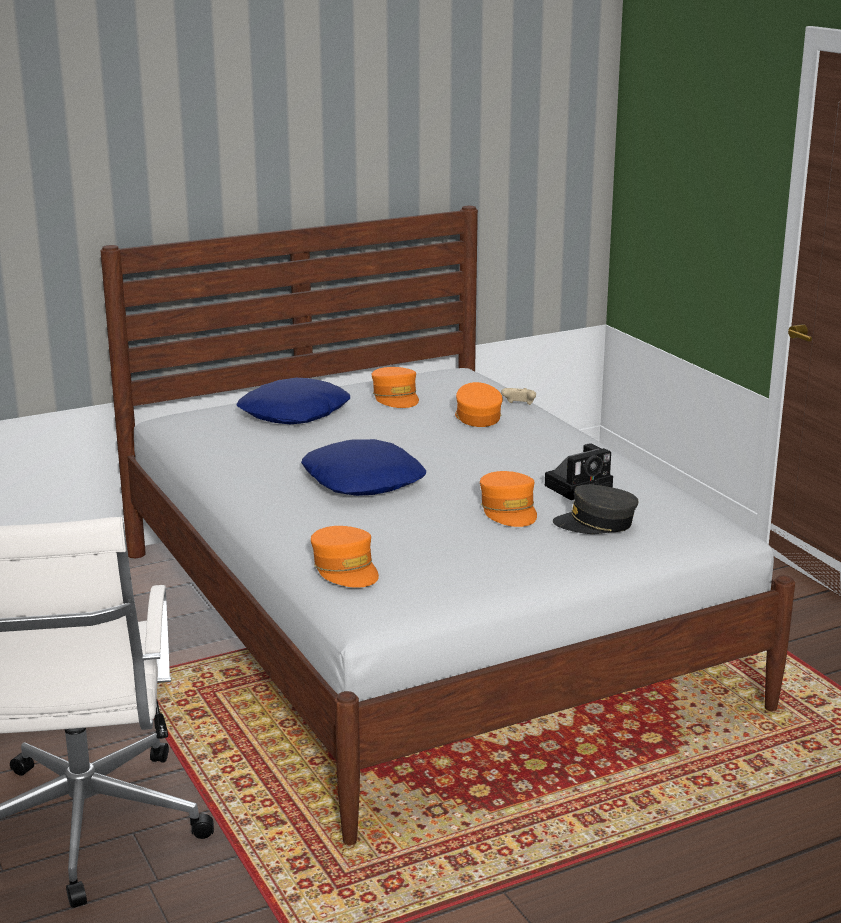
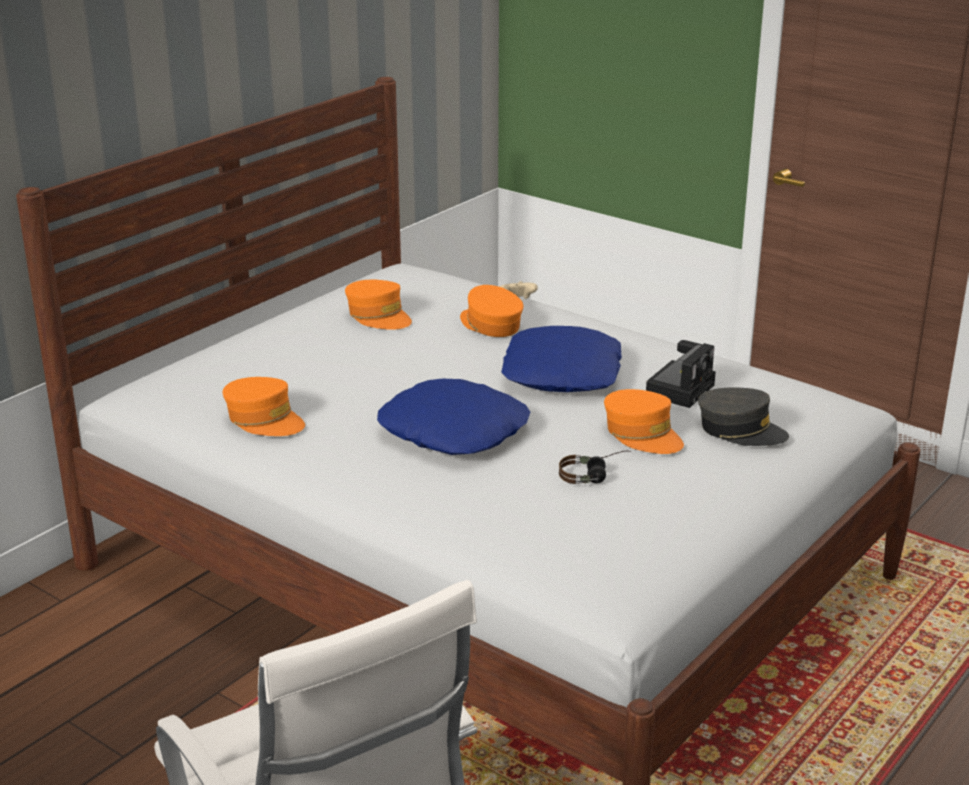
camera: 25 degrees left, 5 degrees up
blue pillow [237,378,350,425] -> blue pillow moved to [501,326,622,392]
orange cap [311,526,379,588] -> orange cap moved to [223,377,305,436]
grey cap [553,484,639,534] -> grey cap turned 135 degrees counterclockwise [698,388,789,446]
none -> headphones [559,451,631,484]

